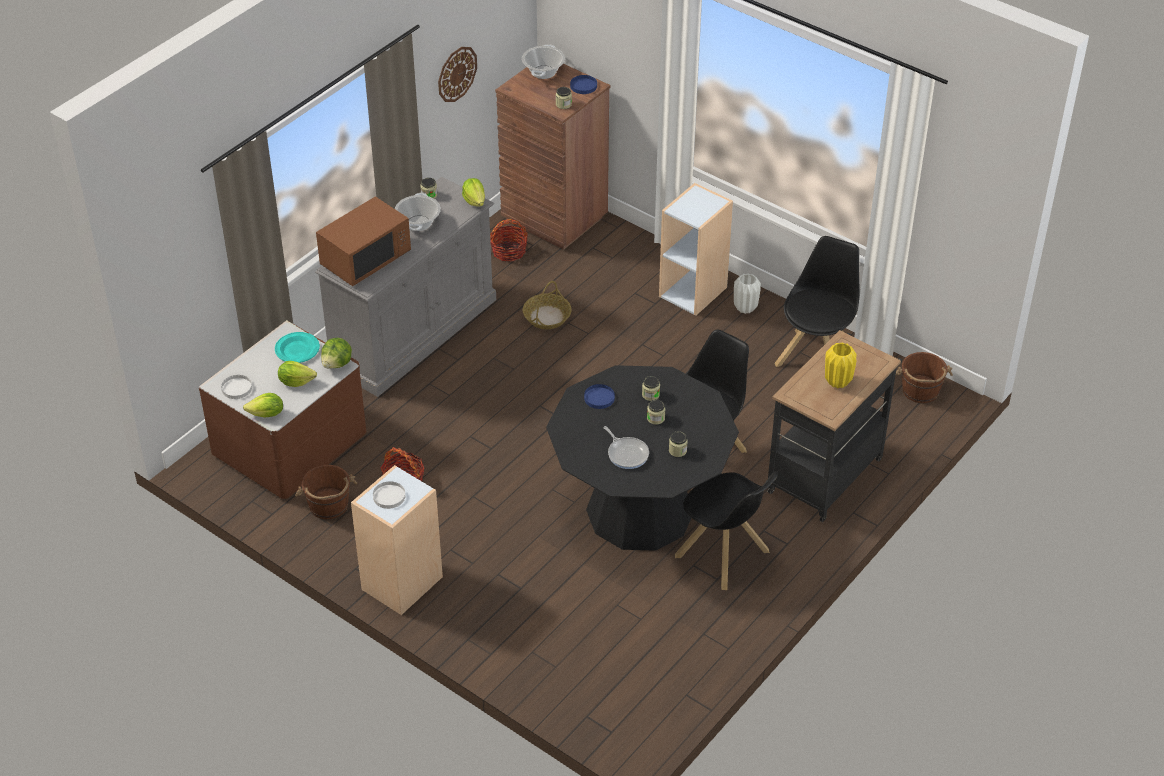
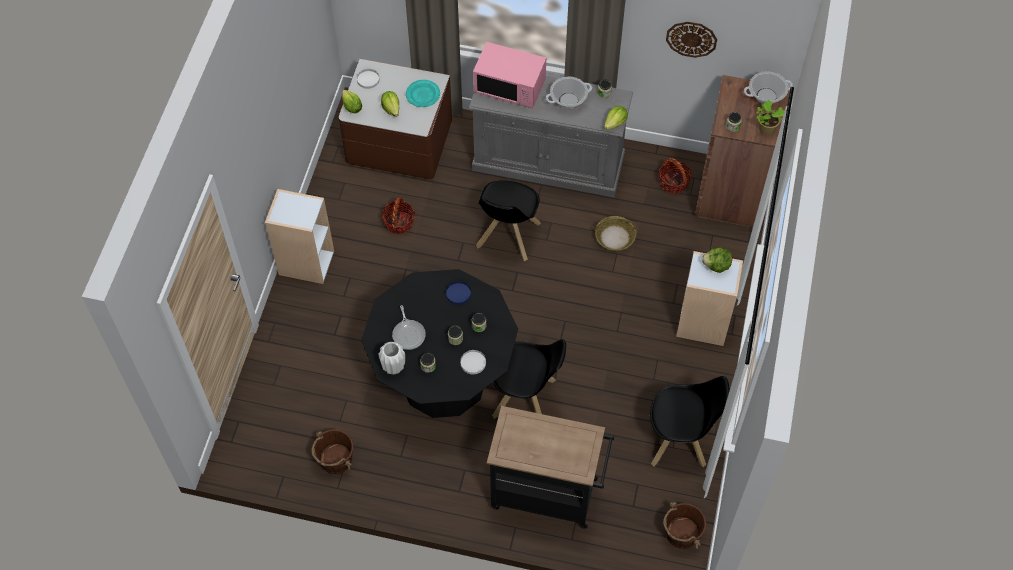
camera: 65 degrees right, 15 degrees up
brown bucket [295,465,357,519] -> brown bucket moved to [312,429,353,474]
brown microwave [316,196,411,286] -> pink microwave [473,42,546,108]
lettuce [321,338,352,369] -> lettuce moved to [702,247,732,273]
white plate [373,481,405,509] -> white plate moved to [460,350,486,374]
blue plate [570,75,597,94] -> potted plant [756,100,785,135]
frying pan [604,426,649,469] -> frying pan turned 45 degrees counterclockwise [392,305,426,350]
black chair [675,471,778,590] -> black chair moved to [476,180,541,261]
white vase [734,273,761,314] -> white vase moved to [378,342,405,375]
yellow vase [825,342,857,388] -> none

